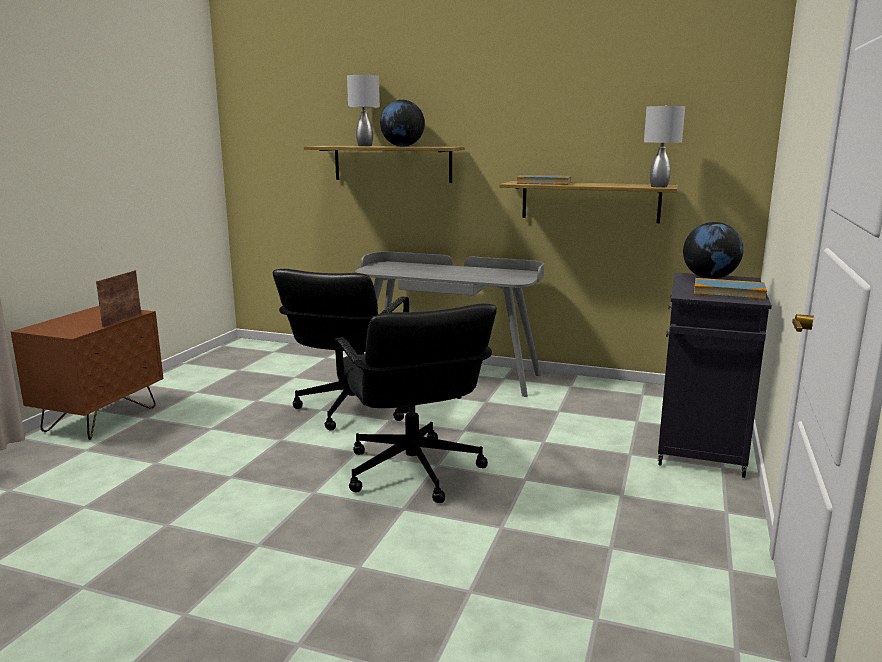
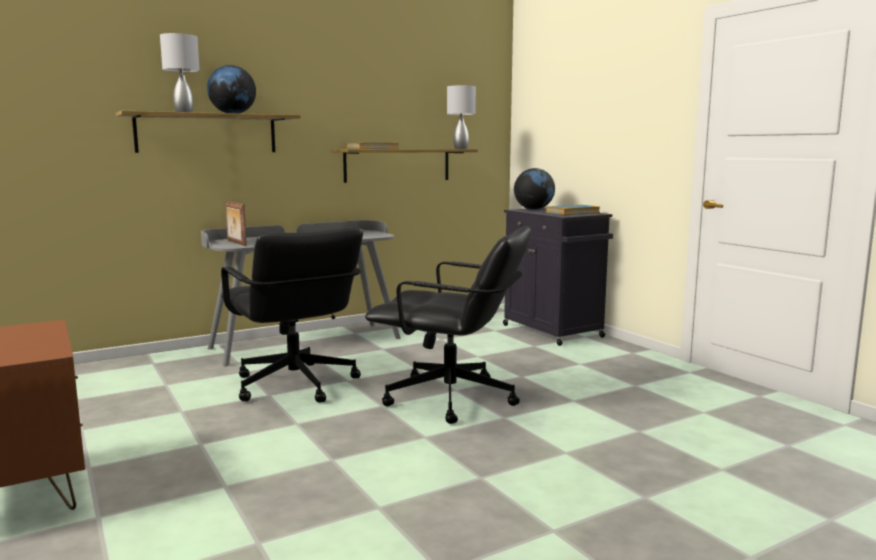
camera: 50 degrees left, 5 degrees down
picture frame [96,270,141,328] -> picture frame moved to [225,201,247,246]

